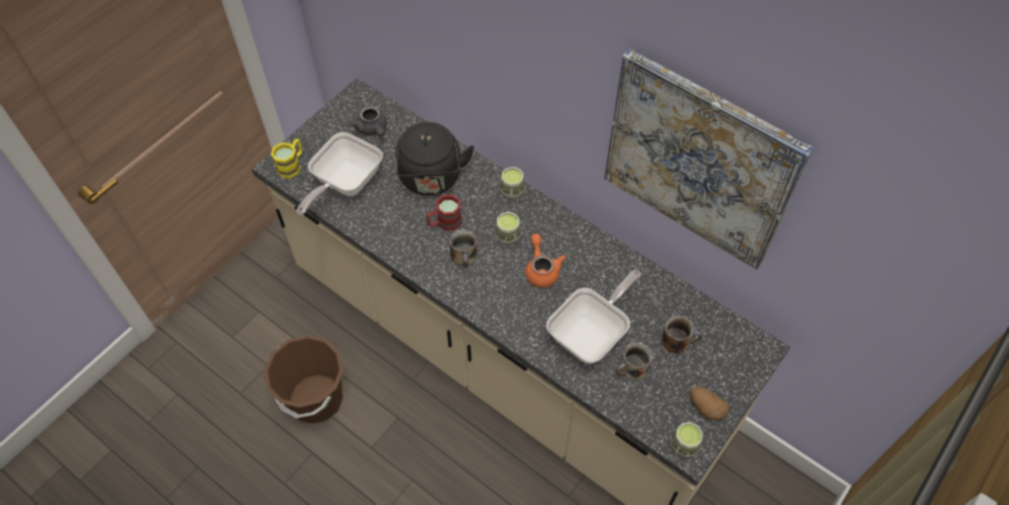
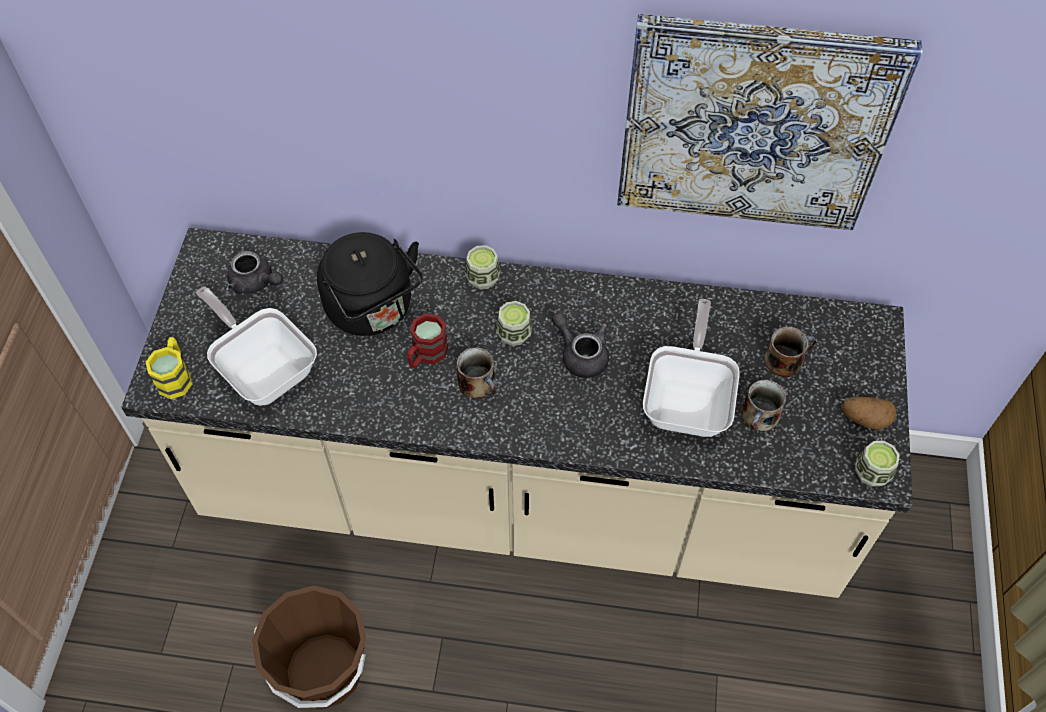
camera: 30 degrees left, 0 degrees up
frying pan [296,132,383,216] -> frying pan turned 135 degrees clockwise [196,287,317,406]
orange teapot [525,234,566,288] -> grey teapot [552,312,609,378]

